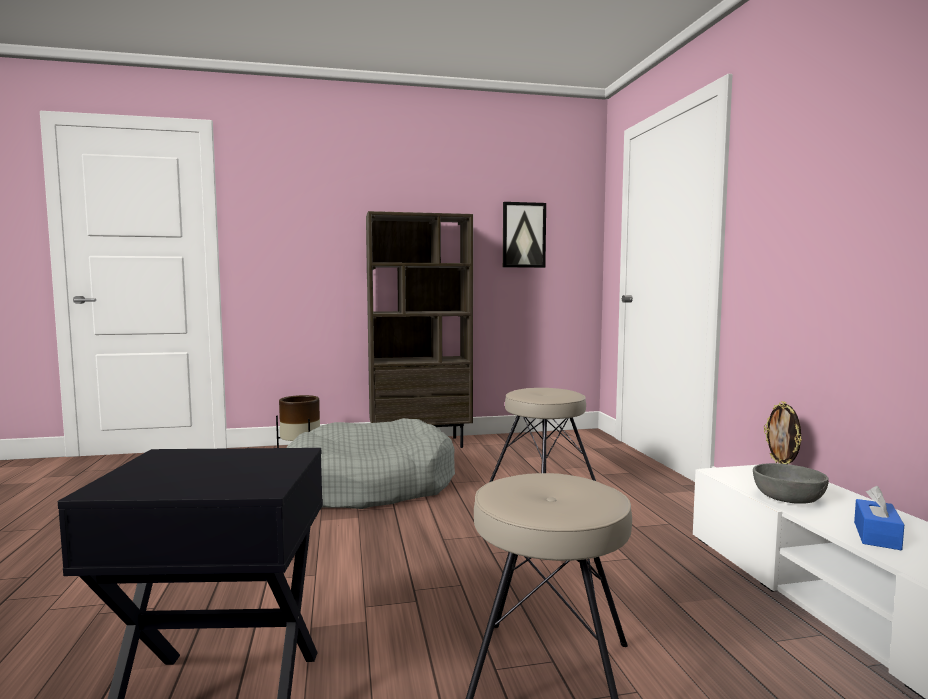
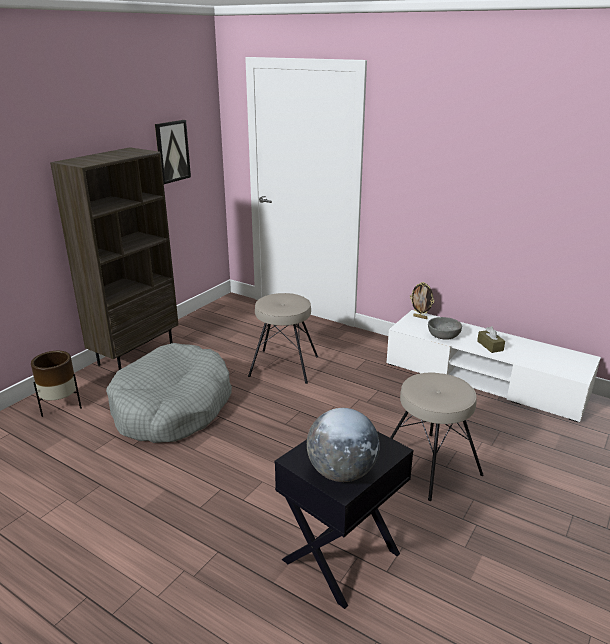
camera: 45 degrees left, 20 degrees up
blue tissue box [854,486,904,550] -> brown tissue box [477,326,505,353]
none -> globe [307,408,380,482]

